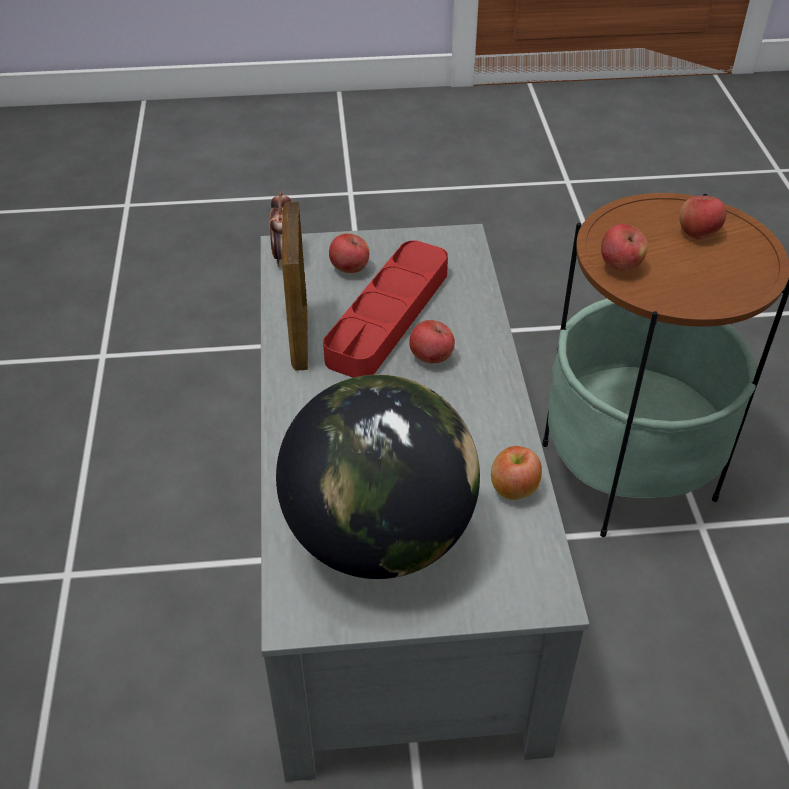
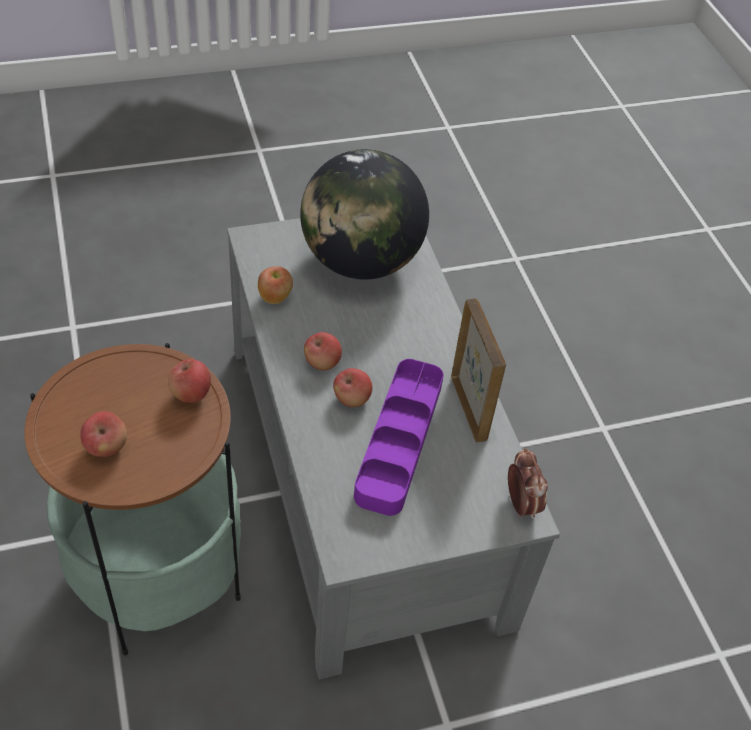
camera: 165 degrees right, 5 degrees up
red tray [323,240,448,378] -> purple tray [354,359,444,516]
apple [329,233,369,273] -> apple moved to [304,332,342,370]

